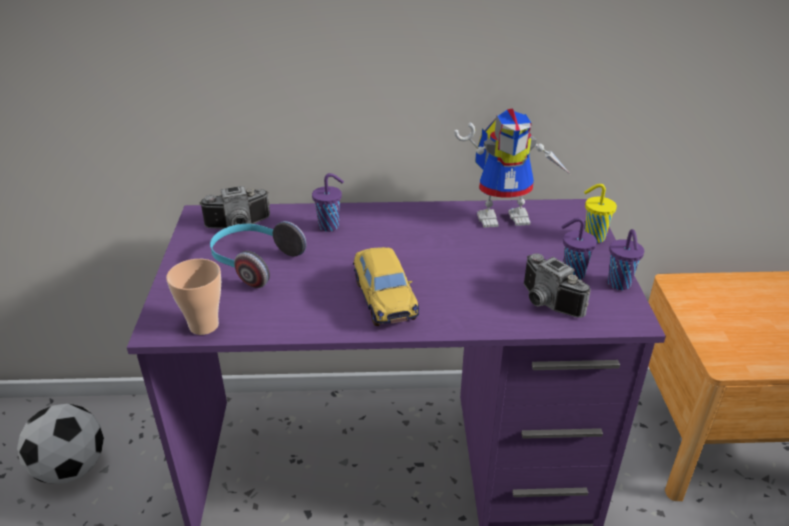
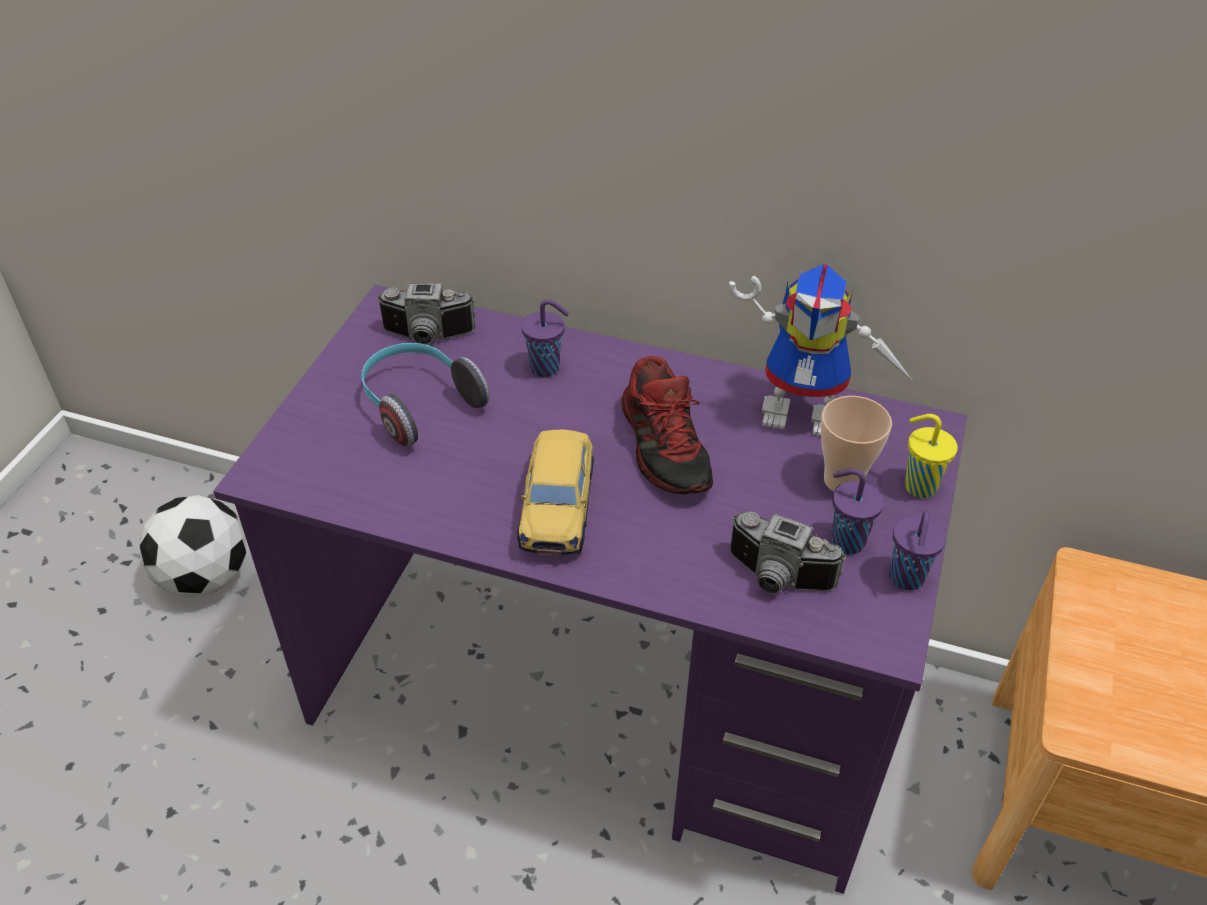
camera: 20 degrees right, 10 degrees up
cup [166,259,221,335] -> cup moved to [821,396,892,491]
camera [524,253,591,318] -> camera turned 45 degrees counterclockwise [730,511,846,594]
none -> shoe [622,356,713,494]

